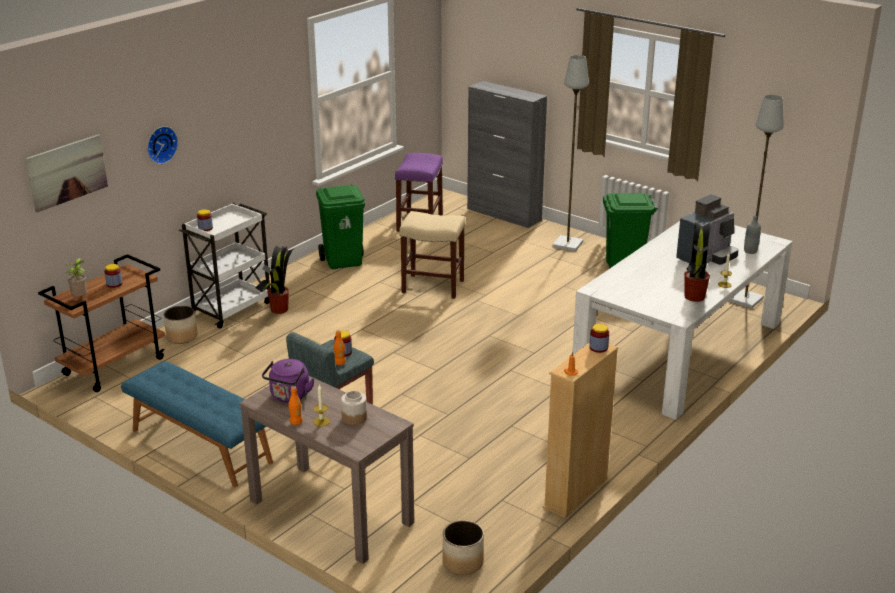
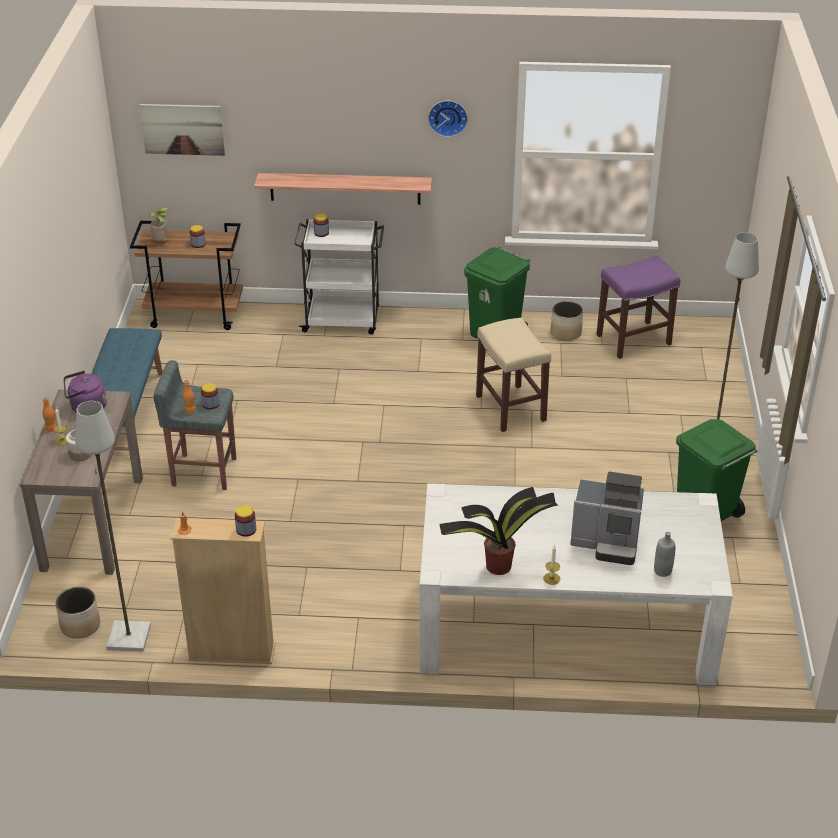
camera: 55 degrees right, 10 degrees up
wall clock [147,126,178,164] -> wall clock moved to [428,100,468,137]
planter [164,306,197,344] -> planter moved to [551,301,583,341]
potted plant [255,245,293,314] -> none
grey cabinet [467,81,547,228] -> none
grey floor lamp [729,95,784,309] -> grey floor lamp moved to [75,401,151,652]
none -> shelf [254,173,432,205]

